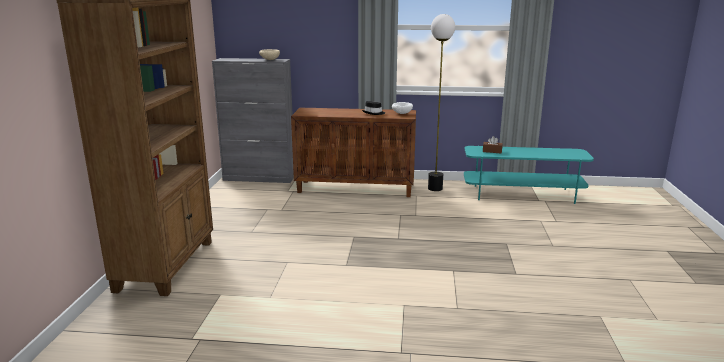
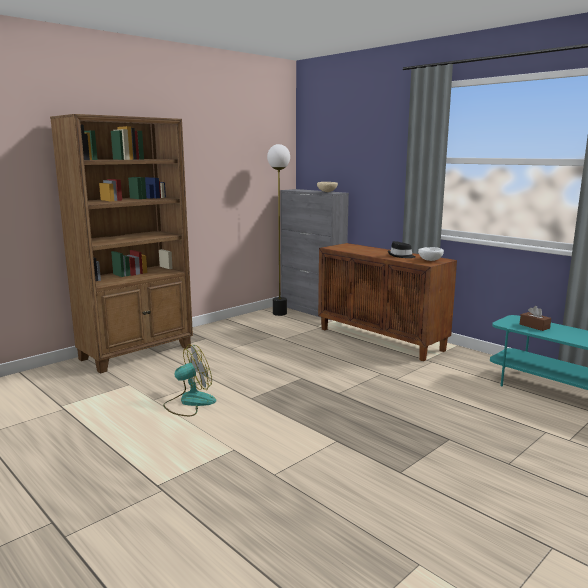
camera: 40 degrees right, 5 degrees down
floor lamp [428,14,455,191] -> floor lamp moved to [267,144,290,316]
none -> fan [163,344,216,416]

